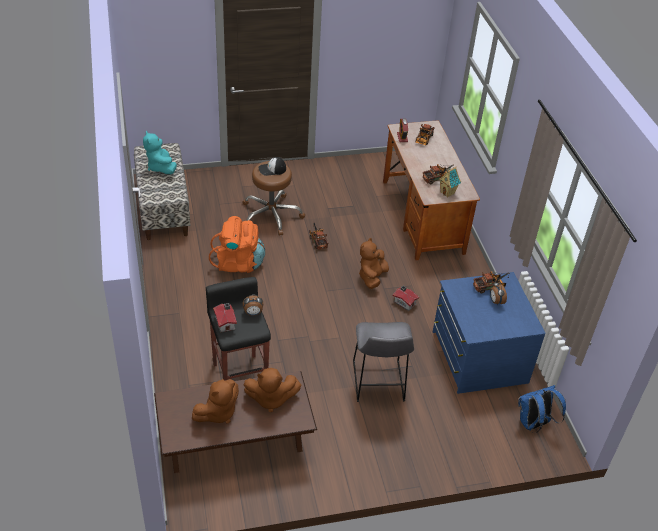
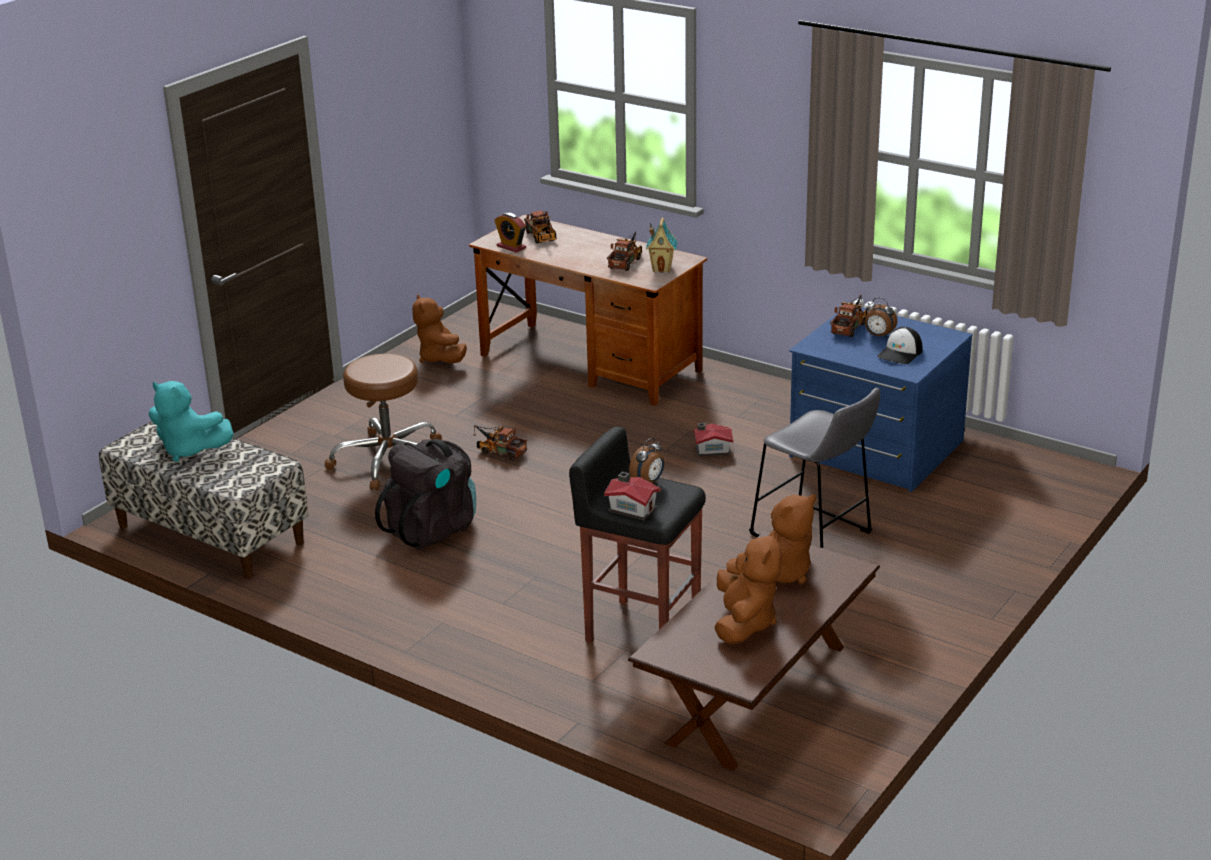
camera: 40 degrees left, 15 degrees down
orange backpack [209,216,265,273] -> black backpack [375,439,476,550]
cap [259,157,286,176] -> cap moved to [877,327,922,364]
brown plush toy [359,238,389,289] -> brown plush toy moved to [412,294,467,363]
blue backpack [518,385,566,433] -> none

